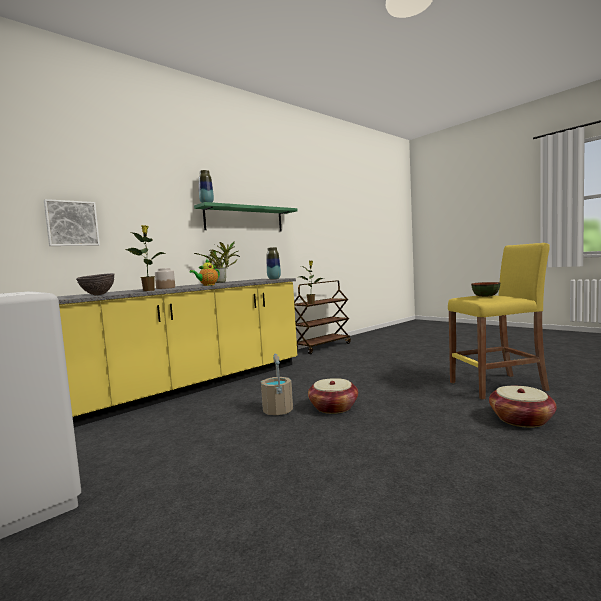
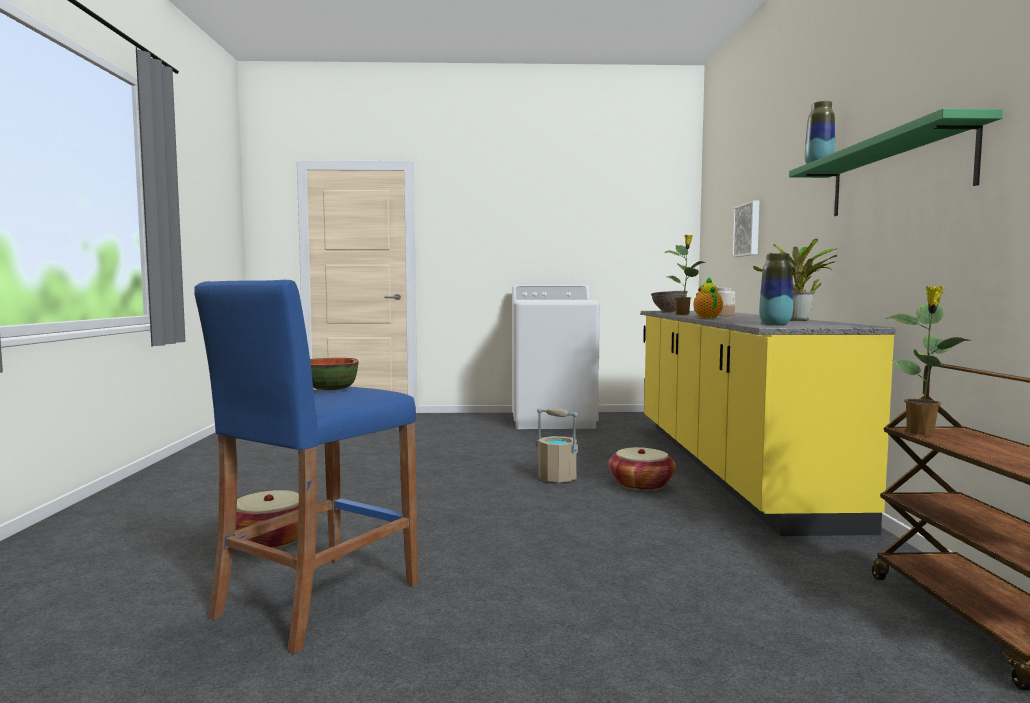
camera: 130 degrees right, 0 degrees up
basket [308,378,358,414] -> basket moved to [609,447,676,491]
yellow stool [448,243,550,400] -> blue stool [194,280,418,654]

